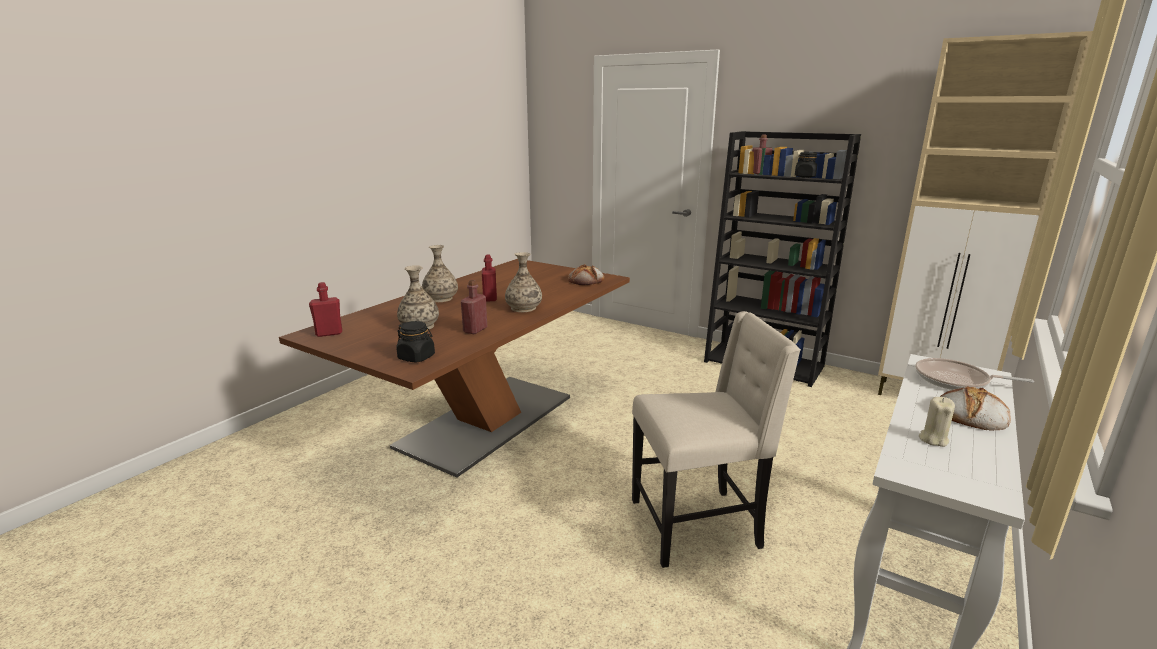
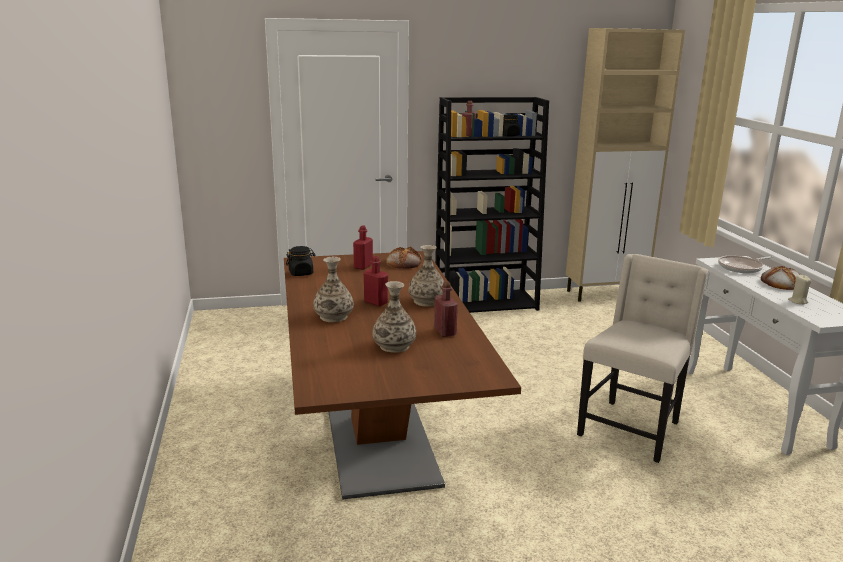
camera: 45 degrees left, 0 degrees up
red bottle [309,282,342,337] -> red bottle moved to [353,225,373,270]
black jar [396,321,435,362] -> black jar moved to [286,246,315,276]

